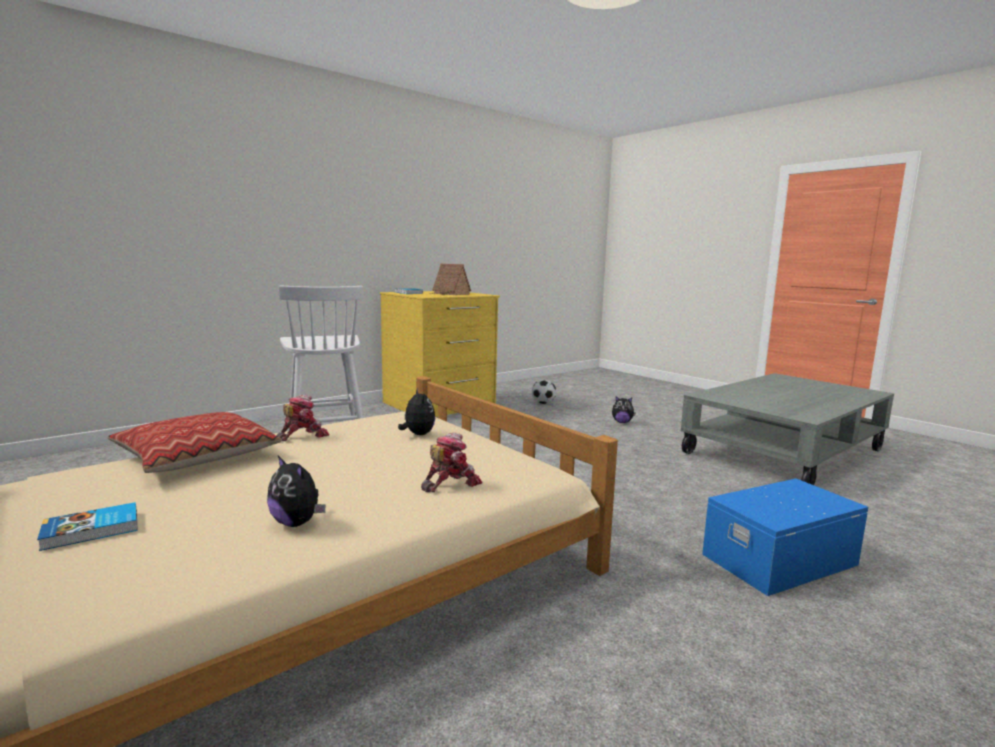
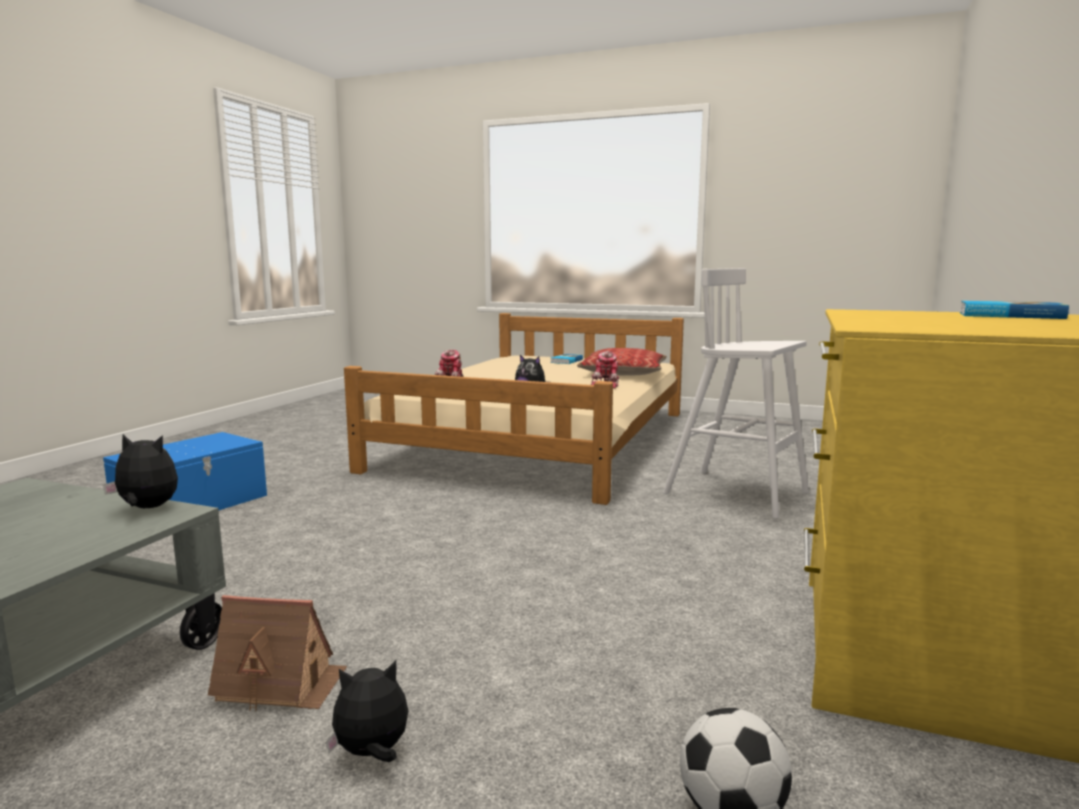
camera: 150 degrees right, 0 degrees up
plush toy [267,456,325,527] -> plush toy moved to [103,434,178,508]
toy house [431,264,471,295] -> toy house moved to [208,595,347,711]

